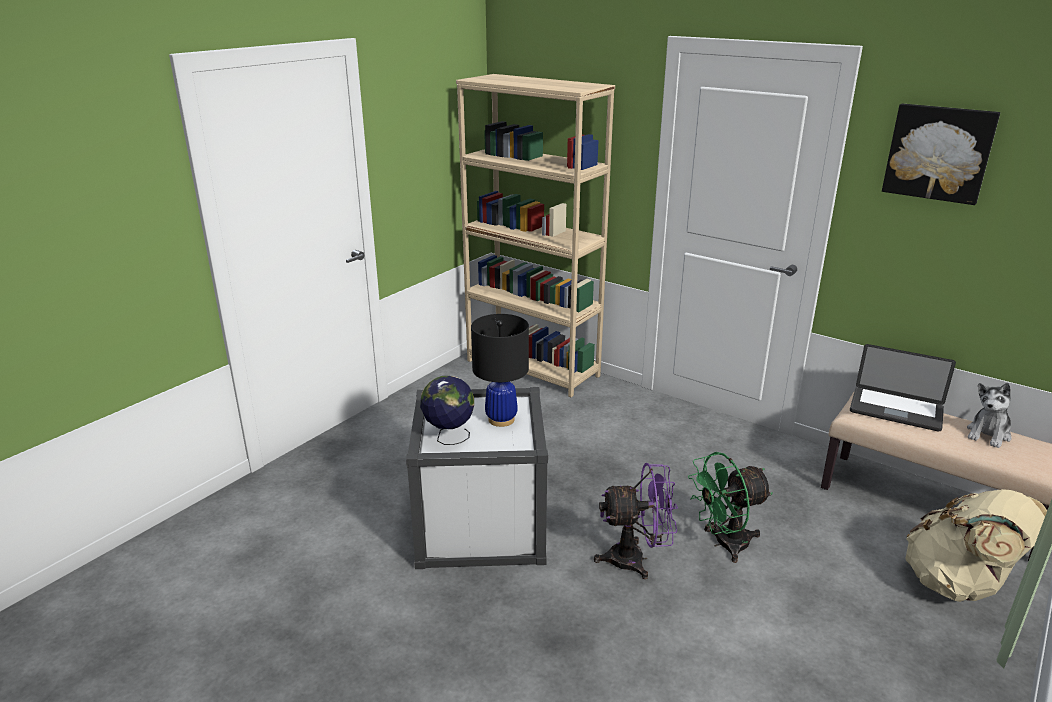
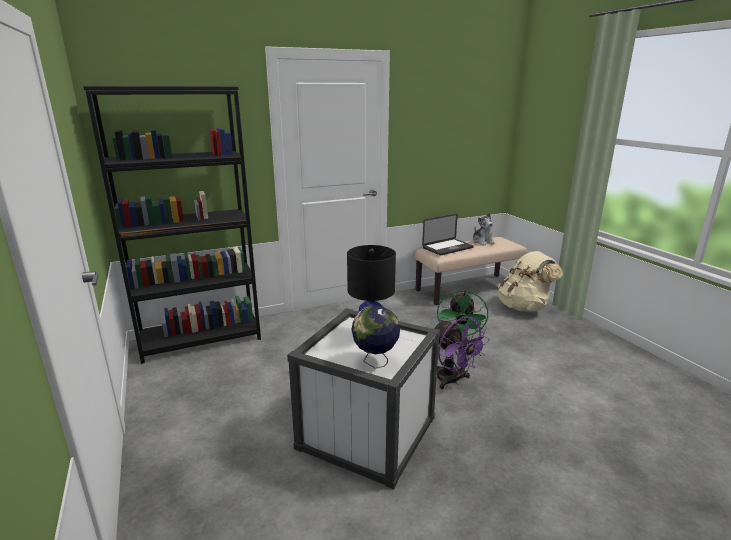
camera: 60 degrees left, 5 degrees down
beige bookcase [456,74,615,397] -> black bookcase [83,86,261,364]
purple fan [594,463,678,579] -> purple fan turned 120 degrees clockwise [435,317,490,389]
picture [882,104,1000,205] -> none

